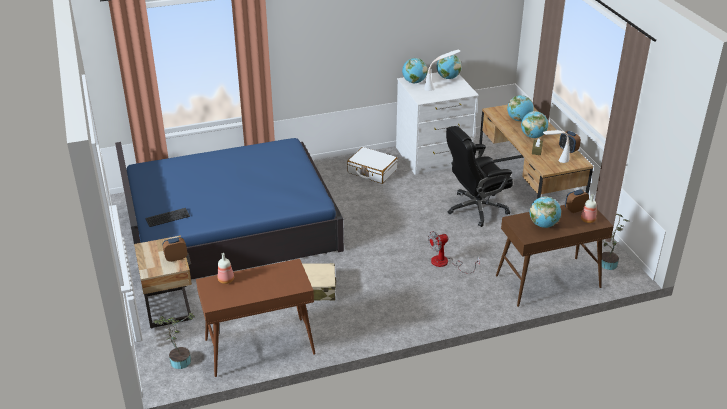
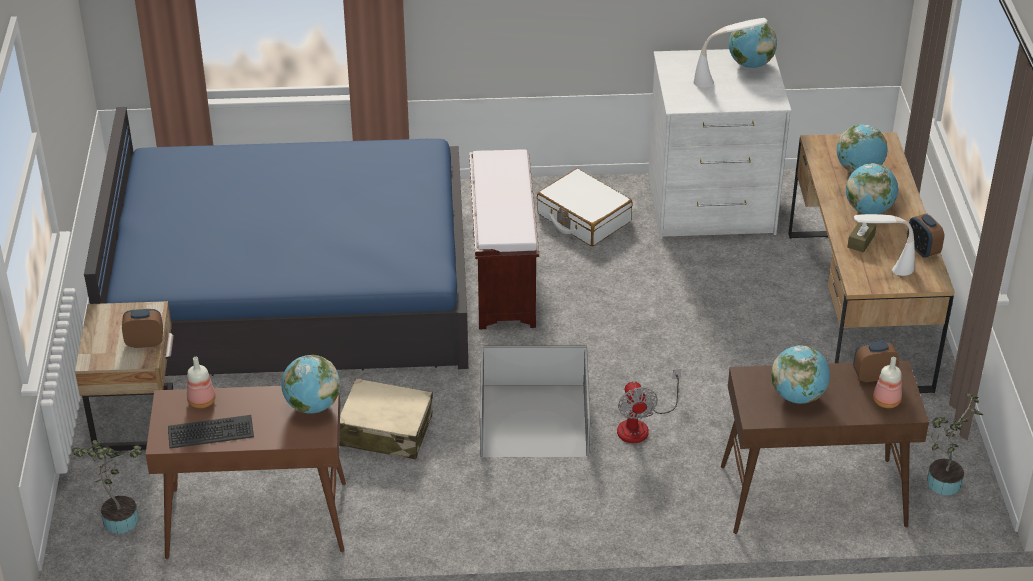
camera: 15 degrees right, 5 degrees up
keyboard [145,208,190,227] -> keyboard moved to [168,415,254,449]
globe [402,58,428,83] -> globe moved to [281,355,340,414]
fan [428,231,480,273] -> fan turned 90 degrees counterclockwise [617,369,681,443]
black office chair [446,126,513,227] -> none
none -> brown bench [469,149,539,329]
none -> black storage box [480,346,590,457]

